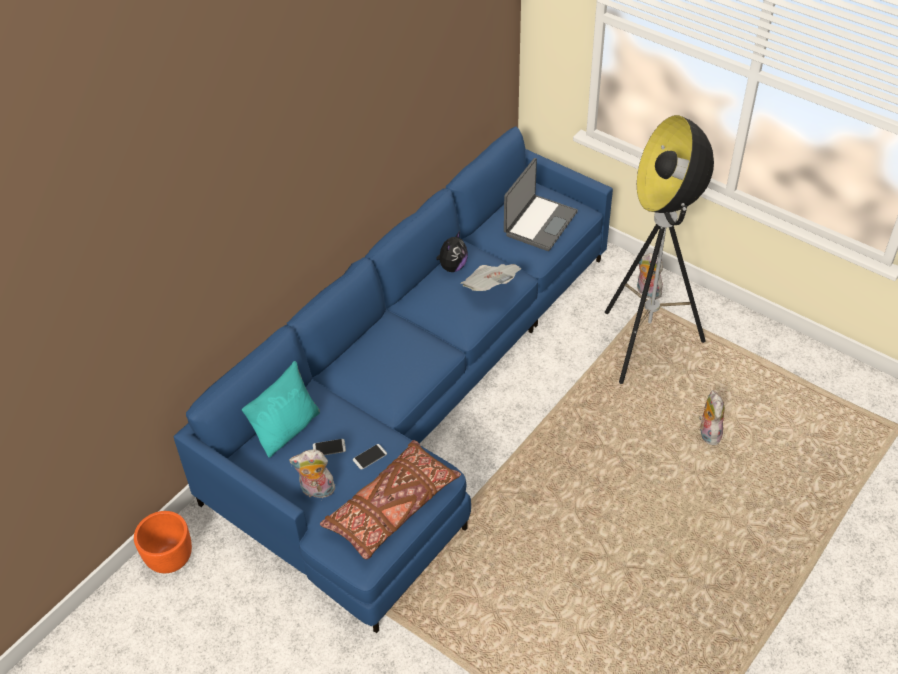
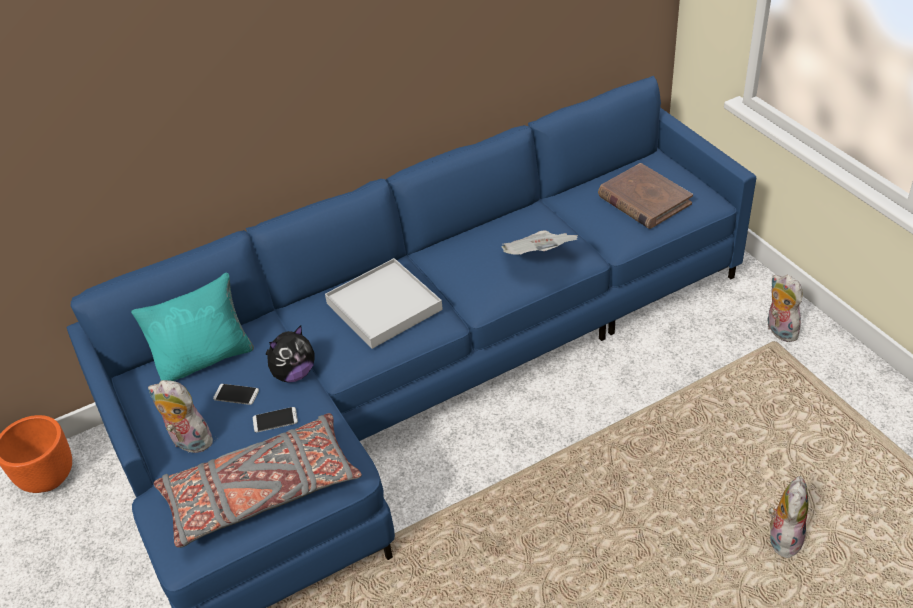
camera: 25 degrees right, 5 degrees down
brown pillow [320,440,461,559] -> grey pillow [154,413,362,548]
plush toy [436,231,468,272] -> plush toy moved to [266,325,315,383]
laptop [504,158,578,251] -> brown book [598,163,693,229]
floor lamp [605,115,714,384] -> none
none -> white tray [325,258,443,349]

